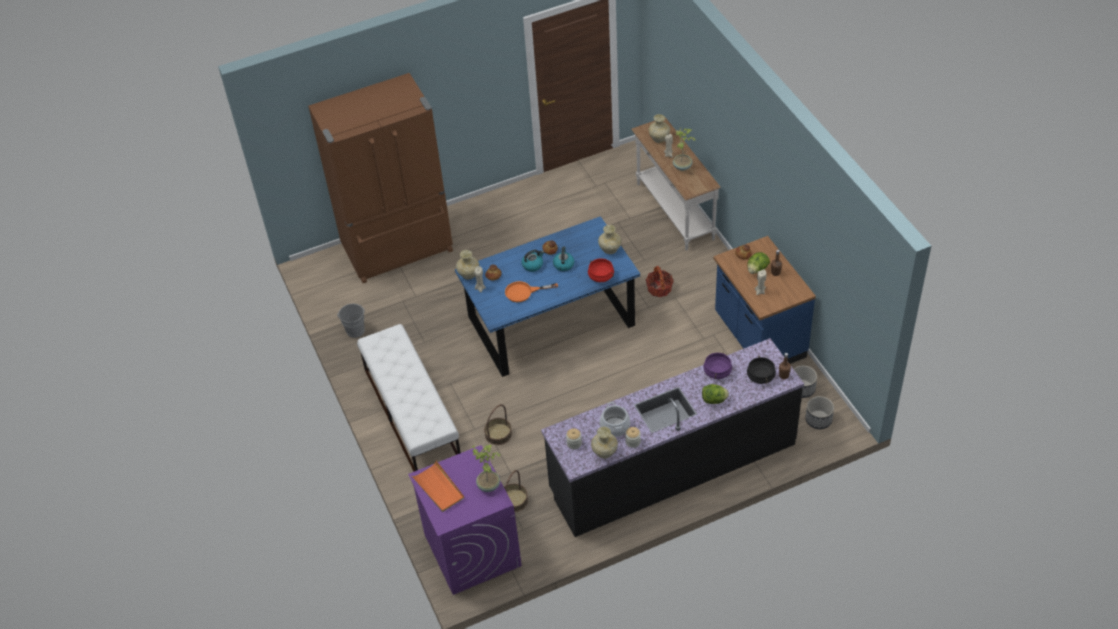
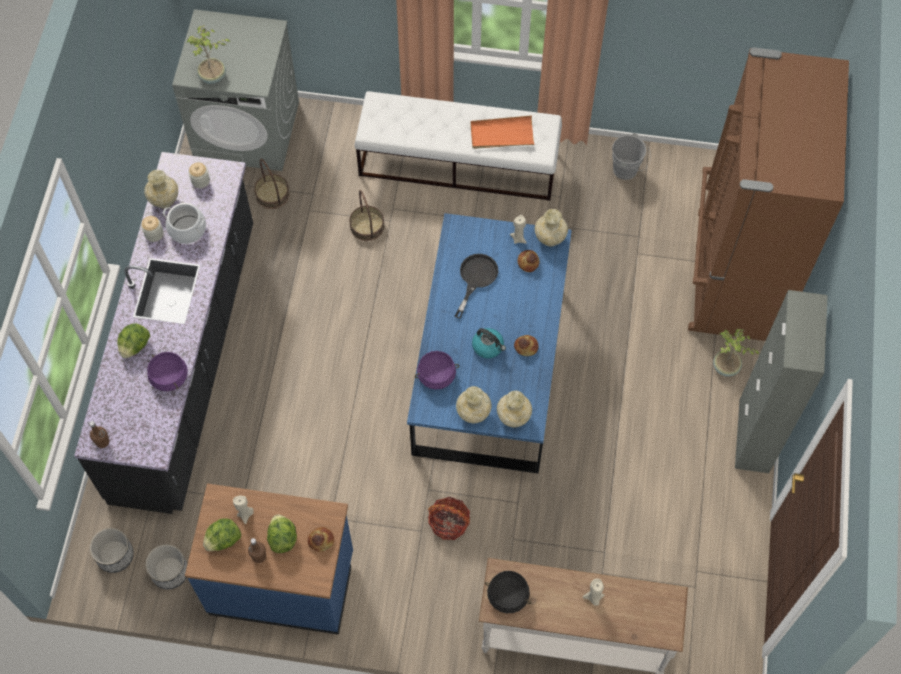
camera: 120 degrees right, 15 degrees up
purple washing machine [408,445,522,595] -> grey washing machine [172,9,299,171]
orange tray [412,461,464,512] -> orange tray moved to [471,115,535,149]
orange frying pan [505,281,558,302] -> black frying pan [455,254,498,319]
kettle [522,250,544,272] -> none
red cooking pot [588,258,614,282] -> purple cooking pot [415,351,459,390]
beige vase [648,114,670,143] -> beige vase moved to [497,391,532,427]
potted plant [673,128,696,171] -> potted plant moved to [713,329,759,377]
black cooking pot [747,356,776,384] -> black cooking pot moved to [485,571,531,613]
none -> lettuce [203,518,241,551]
none -> grey cabinet [735,290,828,473]

